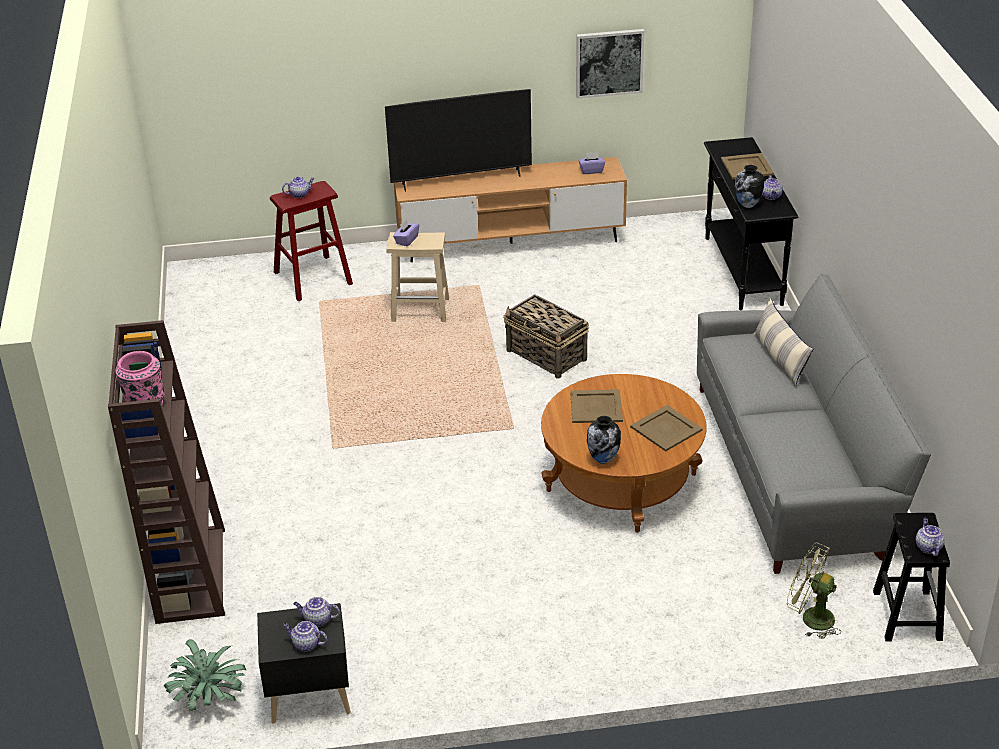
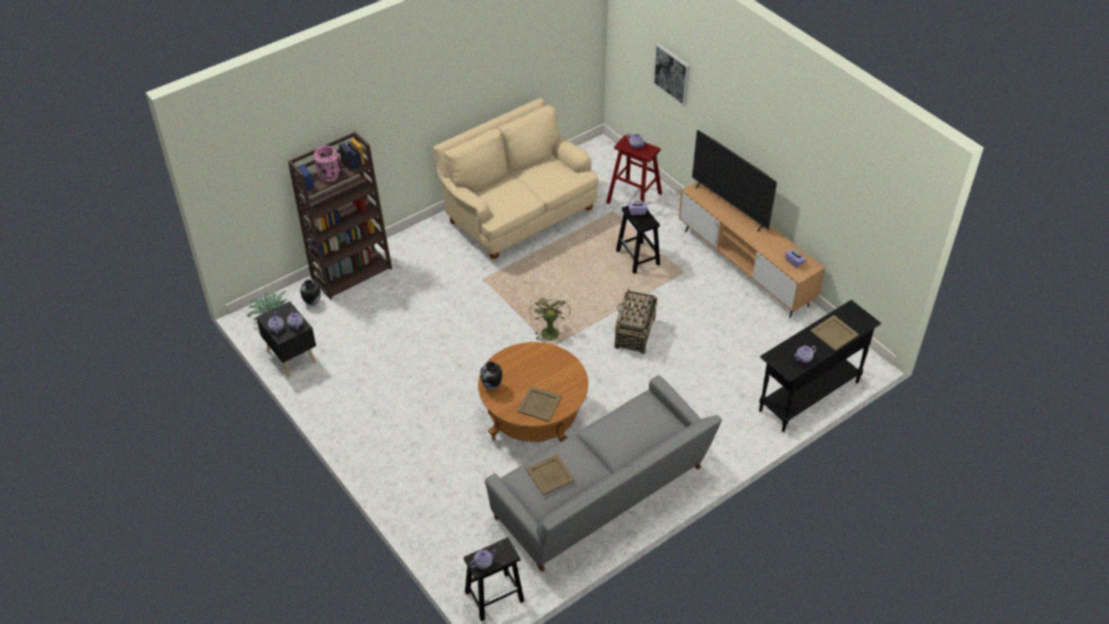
camera: 60 degrees right, 10 degrees up
beige stool [386,232,449,322] -> black stool [616,205,660,274]
beige tray [570,389,623,423] -> beige tray moved to [526,454,575,495]
picture [576,29,644,99] -> picture moved to [653,43,690,106]
vase [735,165,764,208] -> vase moved to [300,280,321,306]
pillow [753,298,813,386] -> none
green fan [787,543,841,639] -> green fan moved to [530,293,571,343]
none -> beige sofa [433,98,598,261]

